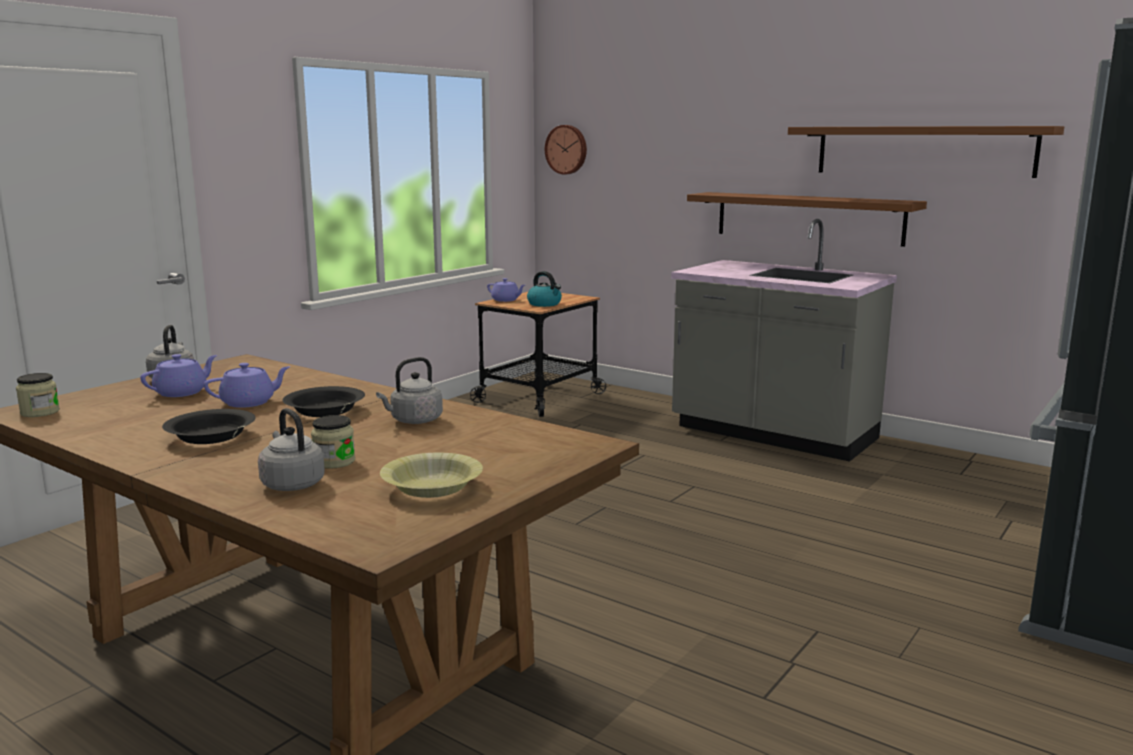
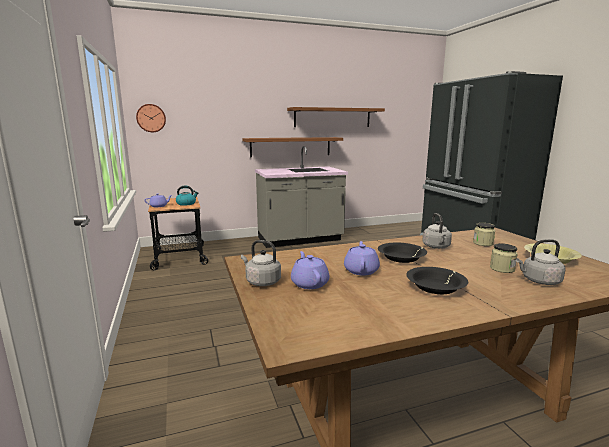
camera: 55 degrees left, 0 degrees up
jar [16,373,60,417] -> jar moved to [473,223,495,246]

